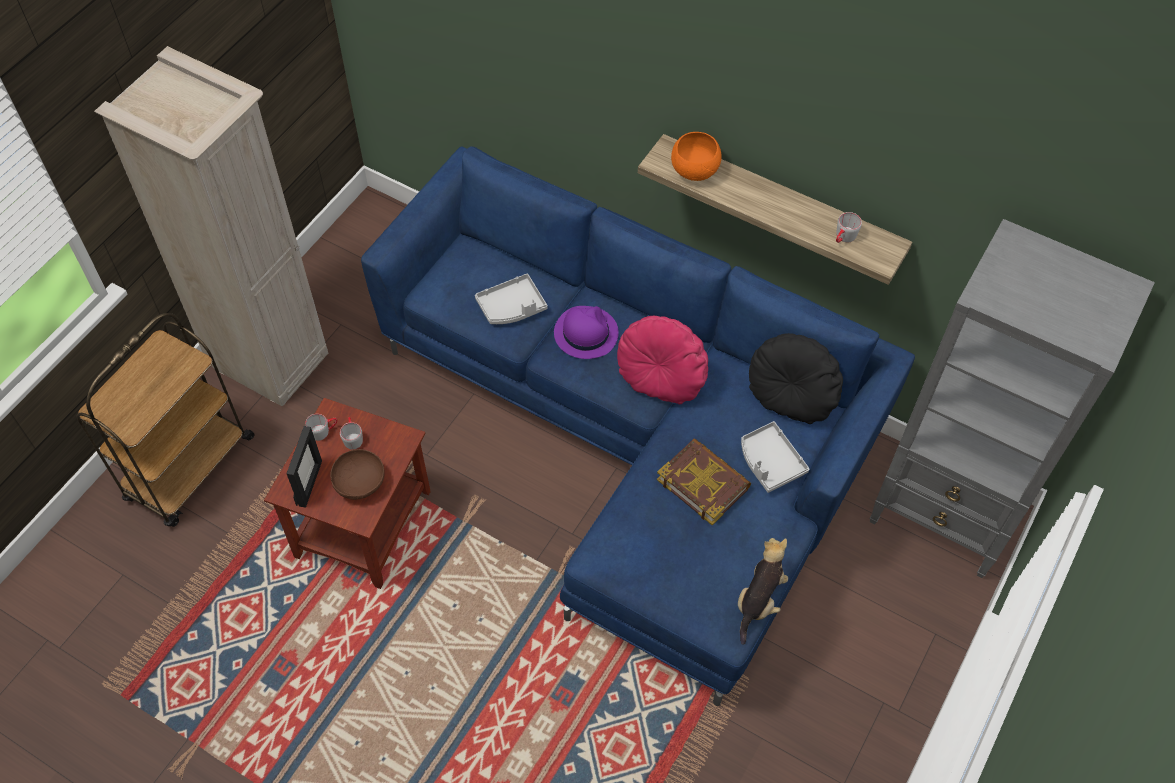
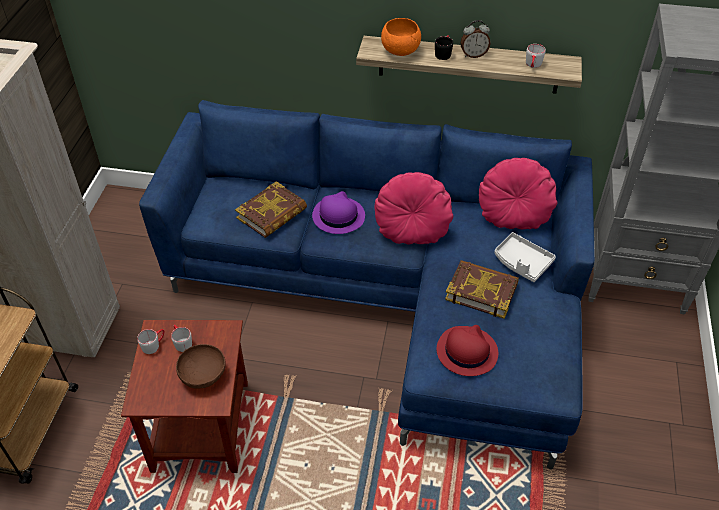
camera: 20 degrees left, 10 degrees down
picture frame [286,426,322,508] -> none
grey tray [475,274,547,324] -> book [235,181,307,238]
plush toy [738,538,788,645] -> none
black pillow [749,333,843,424] -> pink pillow [479,158,557,229]
none -> black mug [435,35,453,60]
none -> red hat [437,325,498,376]
none -> alarm clock [460,20,491,58]

